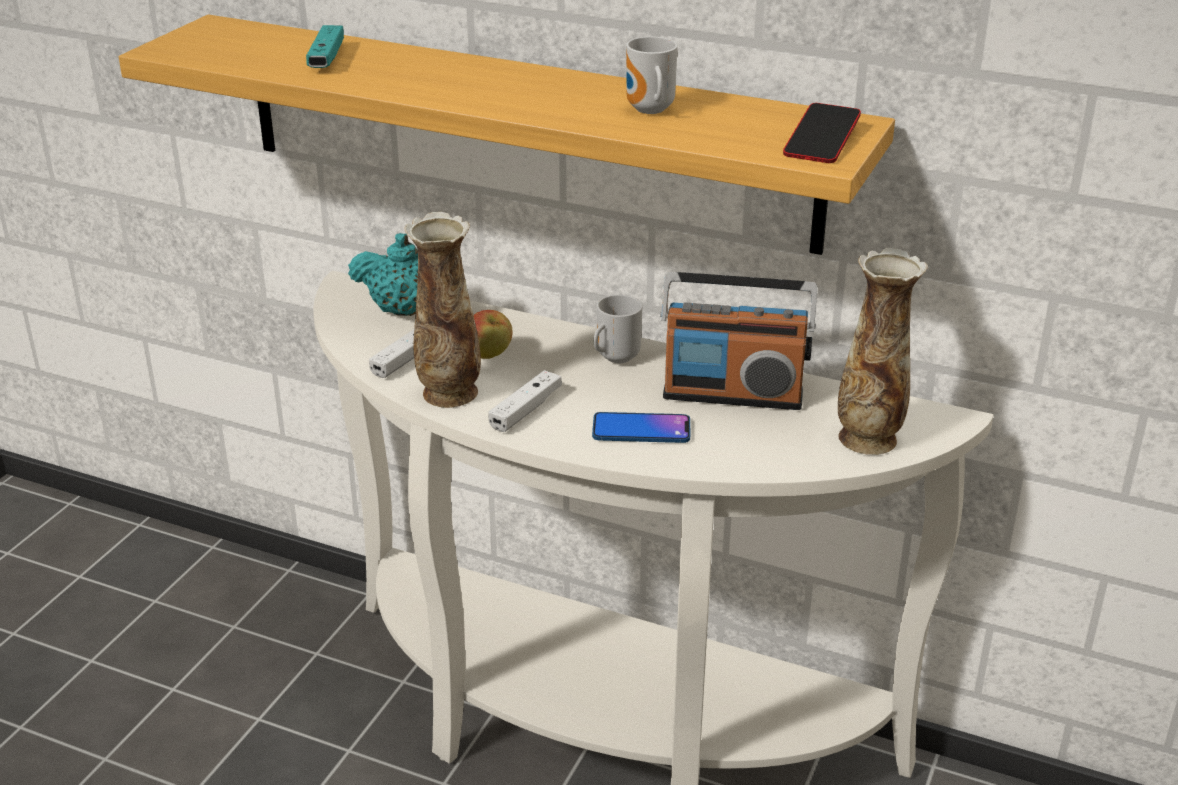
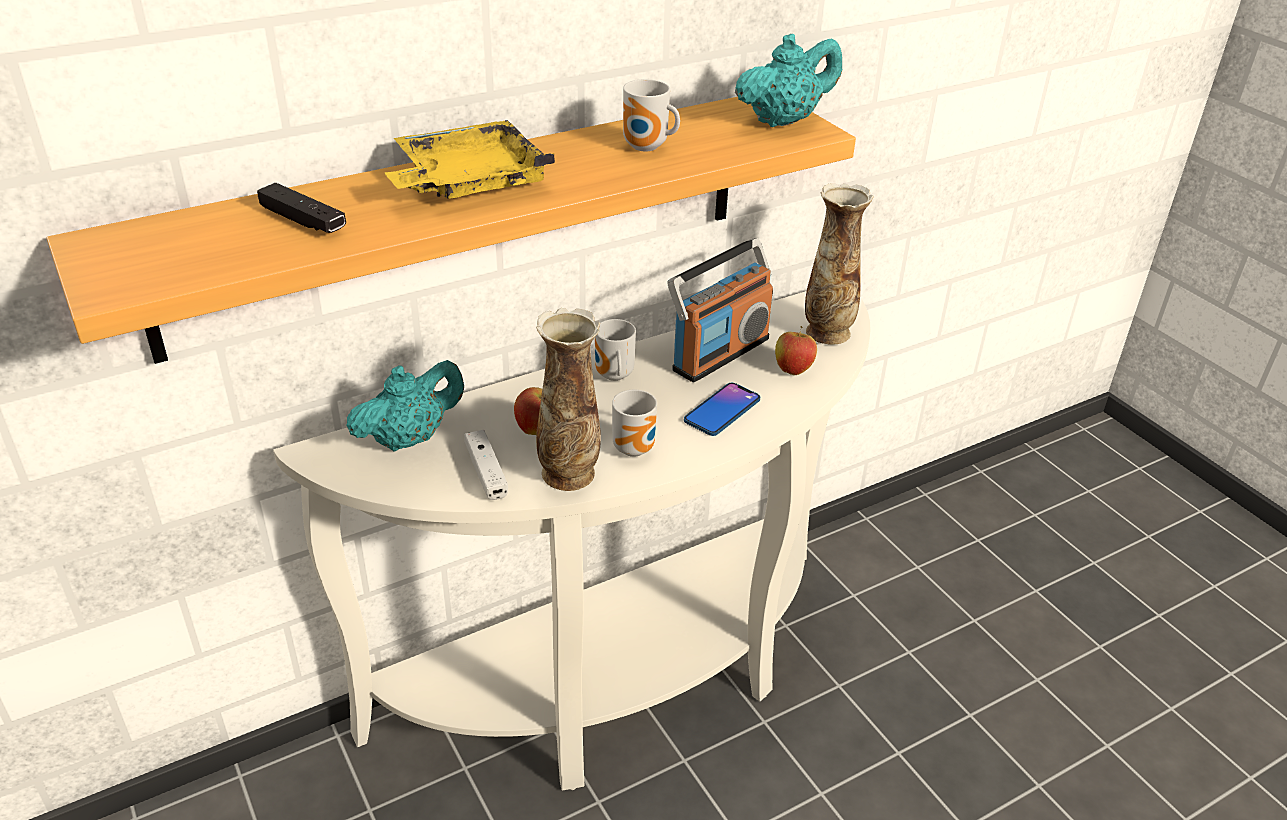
camera: 55 degrees left, 5 degrees up
turquoise game controller [306,25,344,68] -> black game controller [257,183,346,233]
white game controller [488,370,562,432] -> mug [612,390,657,457]
phone [783,103,861,163] -> turquoise teapot [735,34,842,127]
none -> yellow tray [385,120,555,199]
none -> apple [775,326,817,375]

